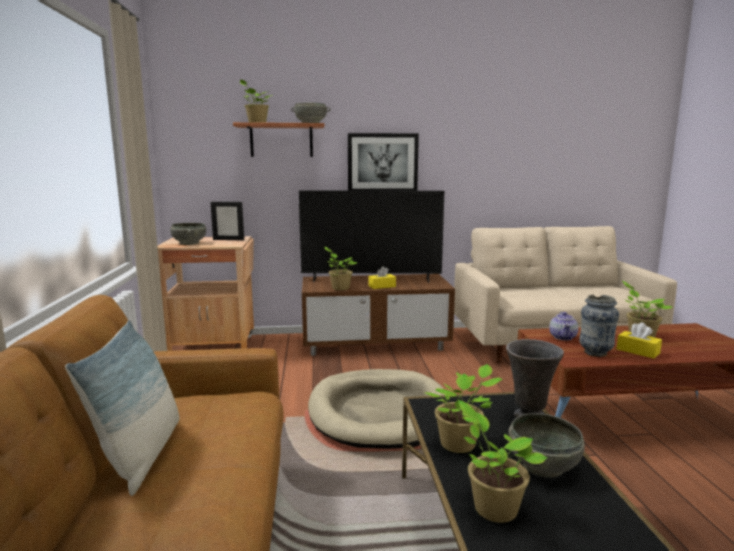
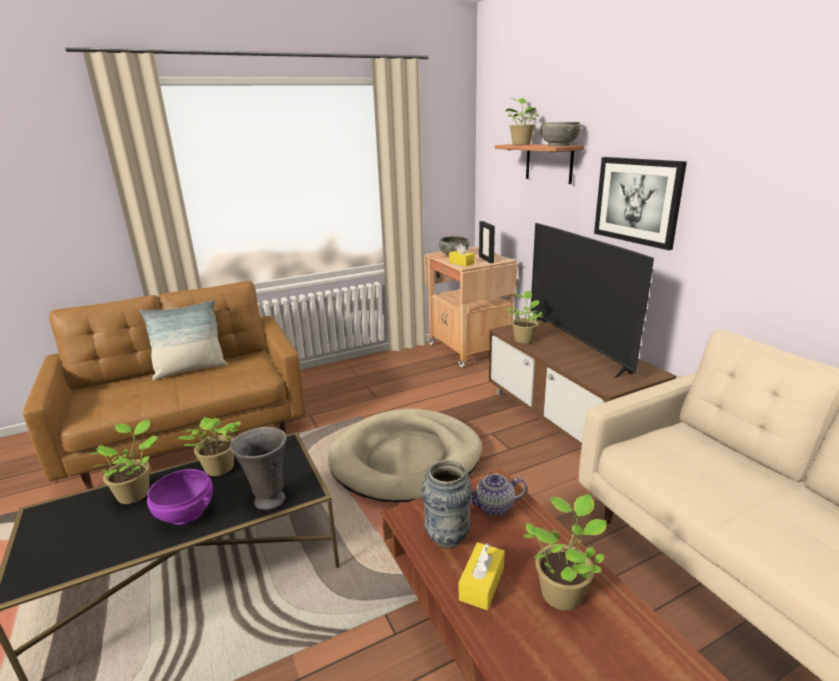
camera: 70 degrees right, 10 degrees up
yellow tissue box [369,266,396,289] -> yellow tissue box moved to [449,243,475,266]
grey bowl [508,413,585,478] -> purple bowl [147,469,213,525]

